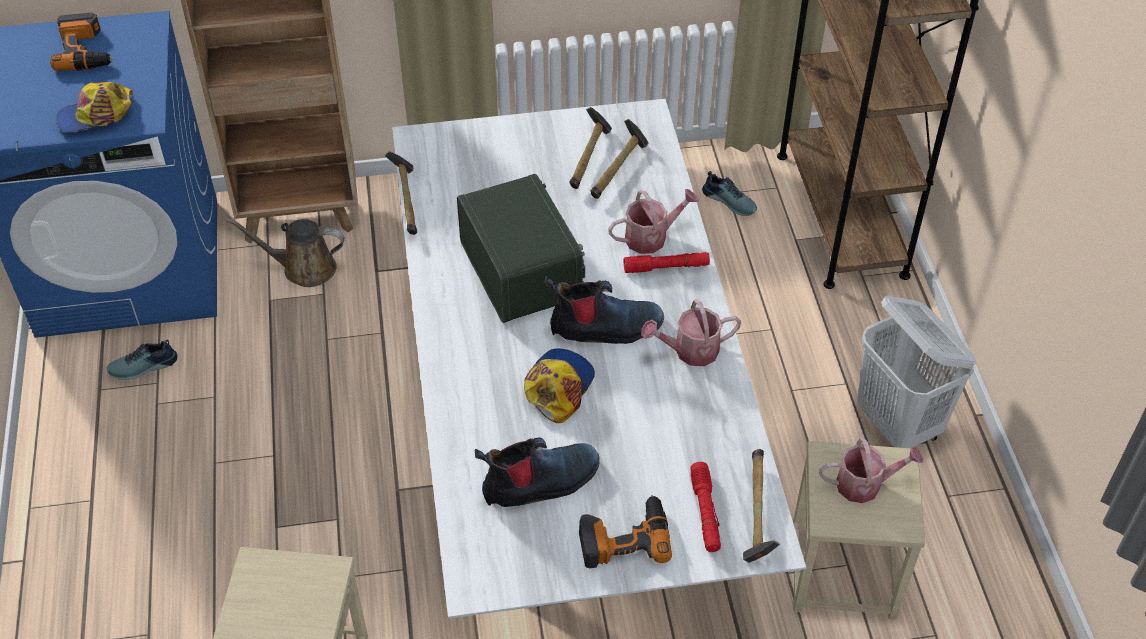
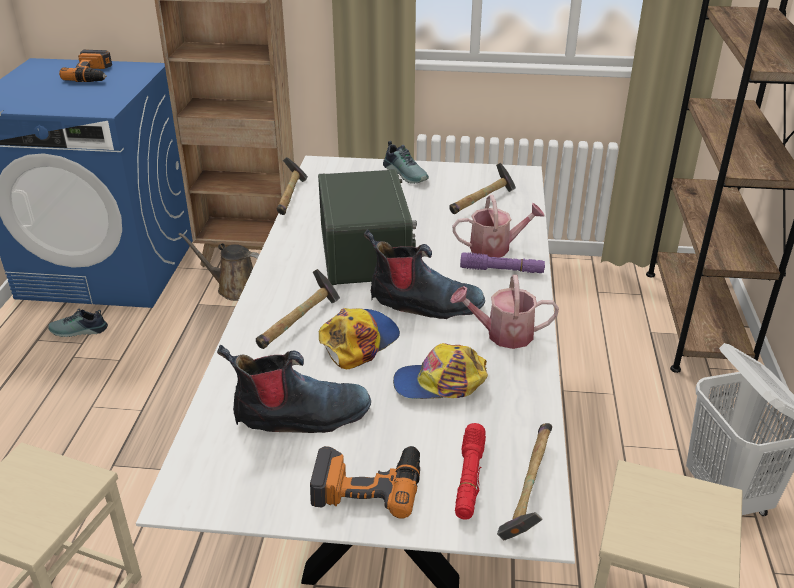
camera: 15 degrees right, 15 degrees down
cap [56,82,133,132] -> cap moved to [393,343,488,399]
hammer [569,107,612,189] -> hammer moved to [256,269,340,349]
red flashlight [624,252,710,273] -> purple flashlight [460,252,545,273]
shoe [702,171,757,216] -> shoe moved to [383,141,429,184]
watering can [819,437,923,503] -> none

